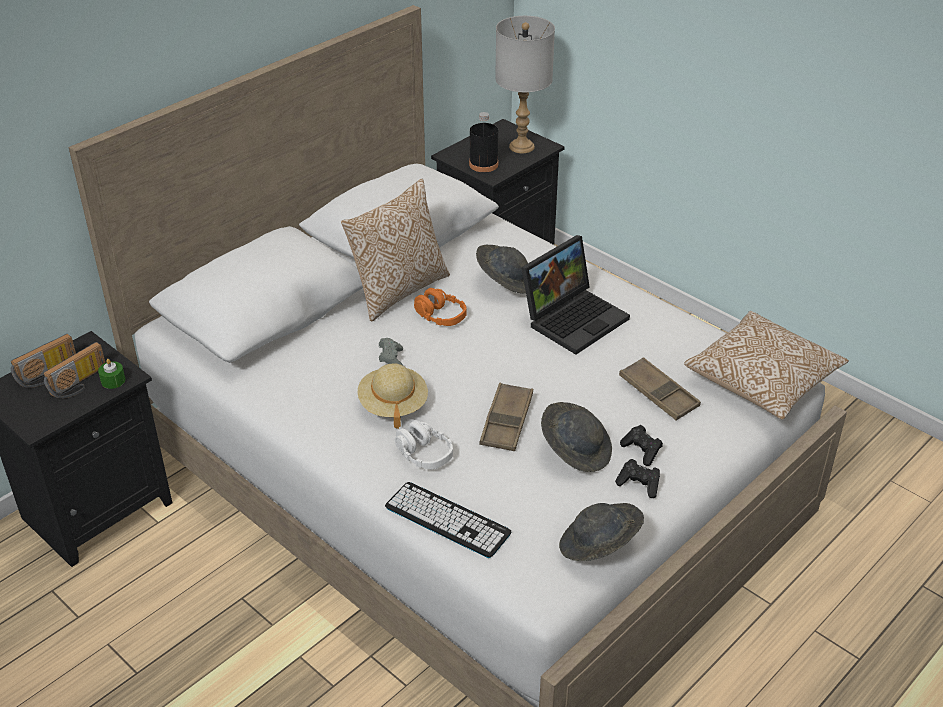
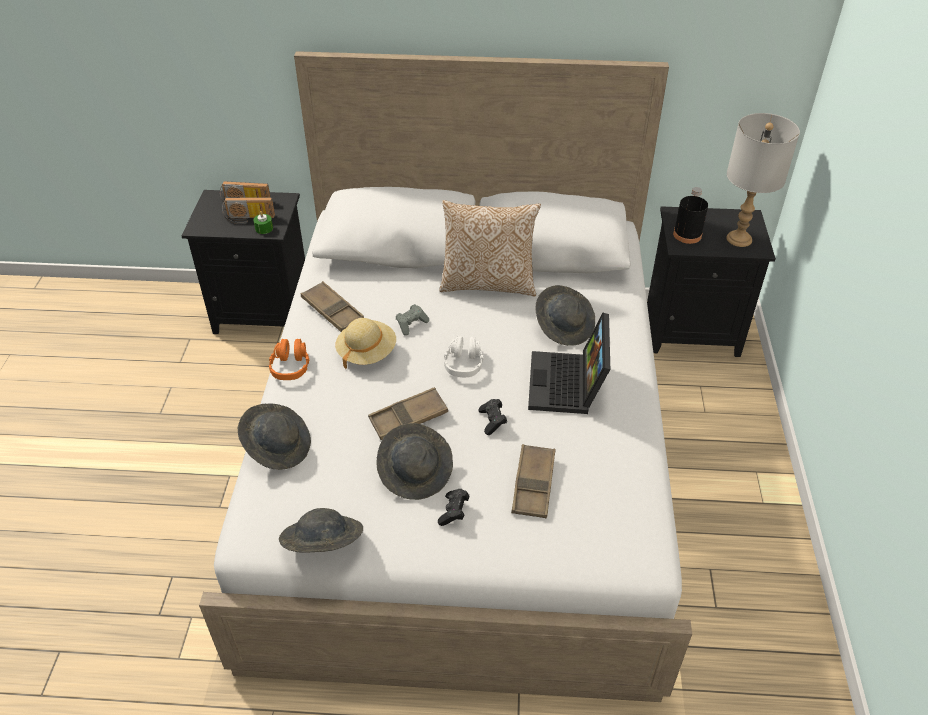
camera: 50 degrees right, 5 degrees up
keyboard [385,482,511,558] -> grey hat [238,404,311,470]
white headphones [395,420,453,469] -> white headphones moved to [444,336,484,377]
orange headphones [414,288,467,326] -> orange headphones moved to [269,339,309,380]
laptop [521,235,630,355] -> laptop turned 90 degrees clockwise [528,313,610,414]
black game controller [615,459,660,498] -> black game controller moved to [479,399,507,435]
pillow [684,311,849,419] -> none
none -> brown tray [301,281,364,332]

